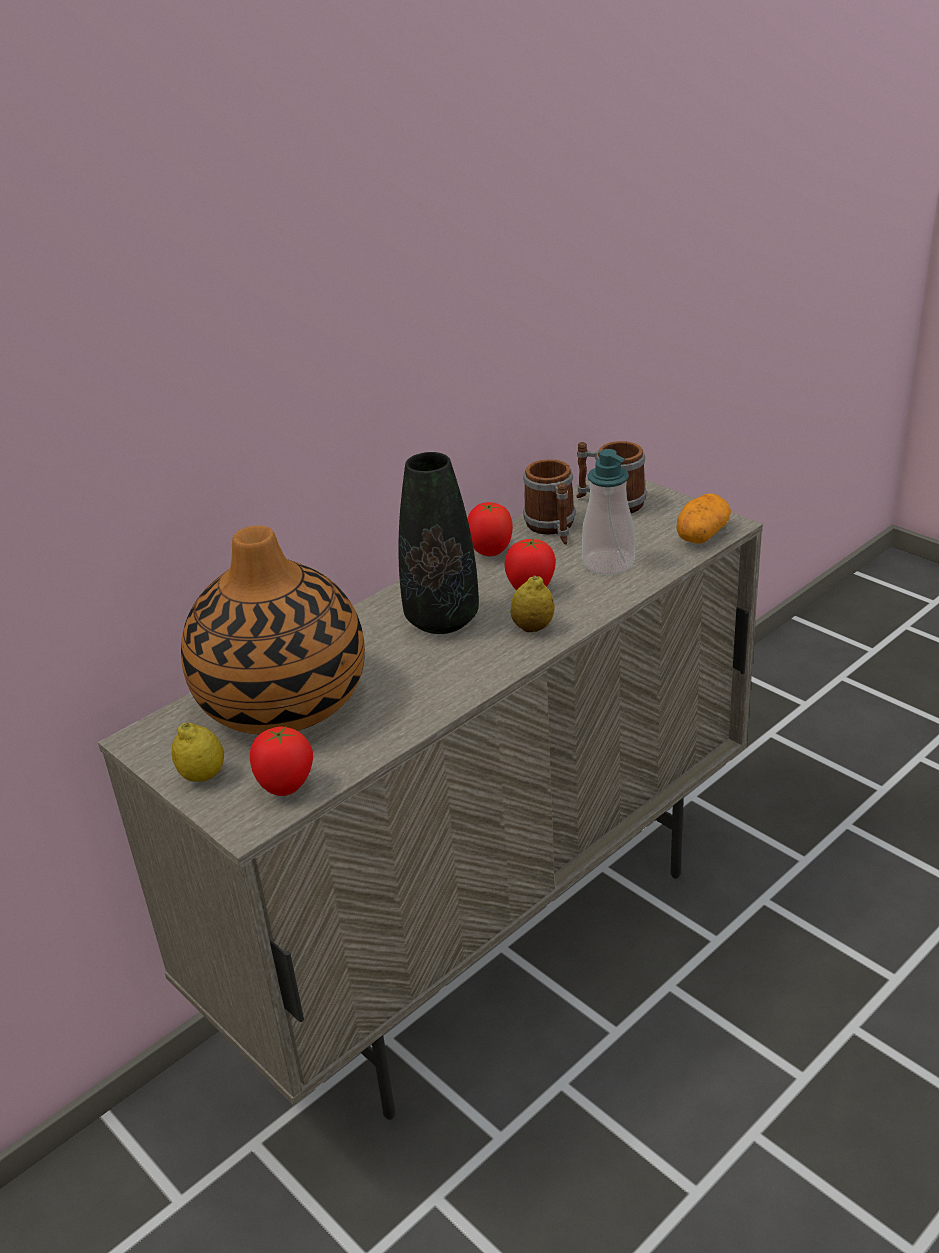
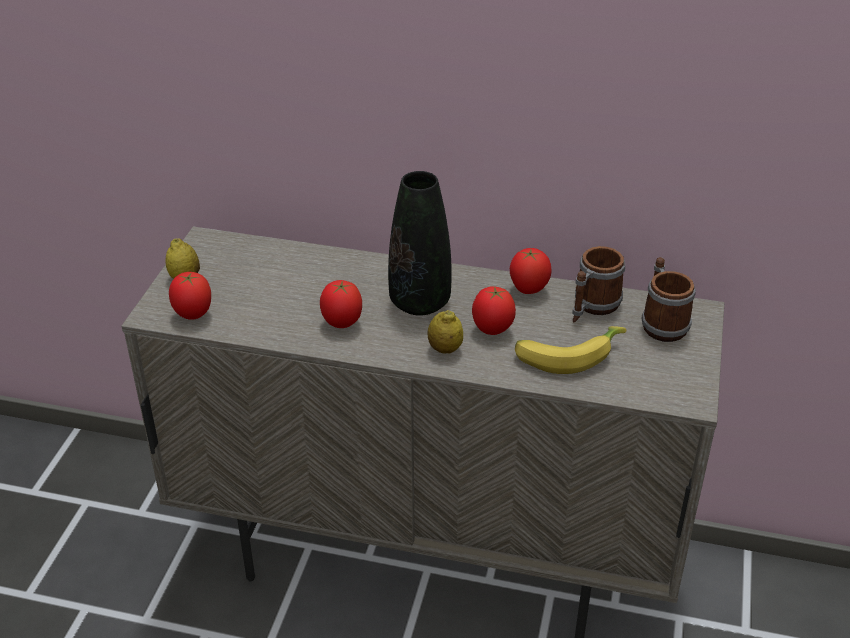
camera: 55 degrees right, 5 degrees up
vase [181,525,365,734] -> none
soap dispenser [582,449,635,575] -> banana [515,326,626,374]
potato [676,493,731,544] -> none
none -> tomato [320,280,362,328]

